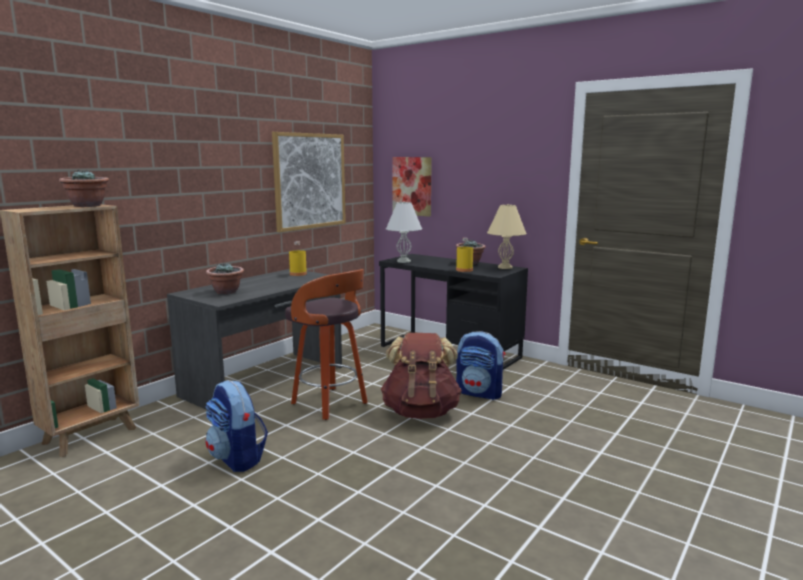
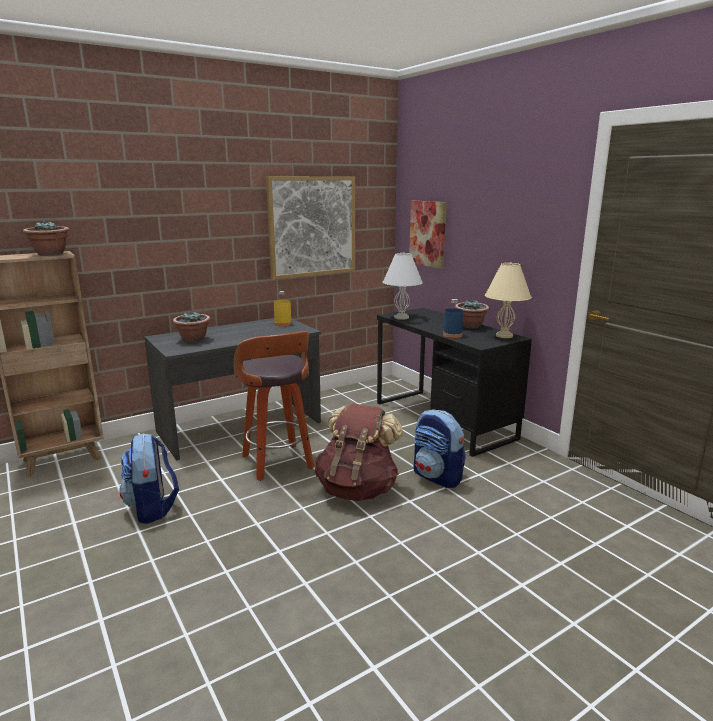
camera: 20 degrees right, 5 degrees up
yellow bottle [456,238,473,272] -> blue bottle [443,299,464,338]

